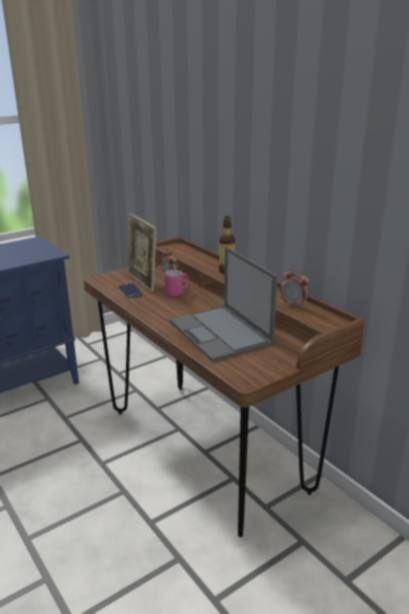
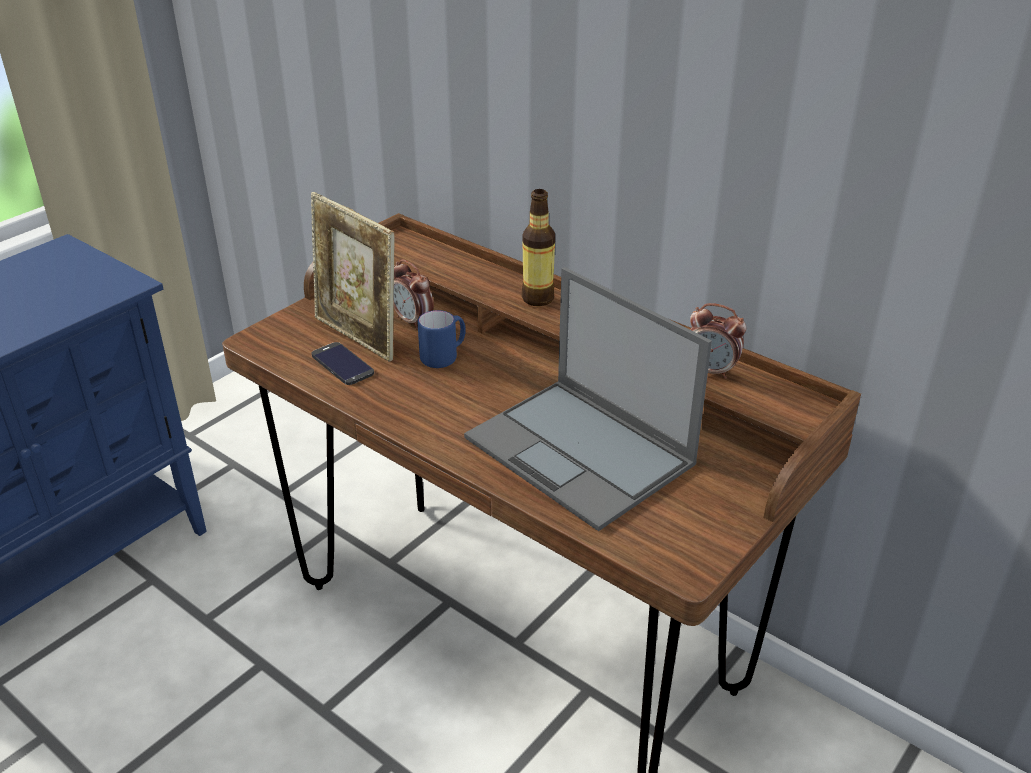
camera: 15 degrees left, 10 degrees up
pink mug [165,270,189,296] -> blue mug [418,310,466,368]

